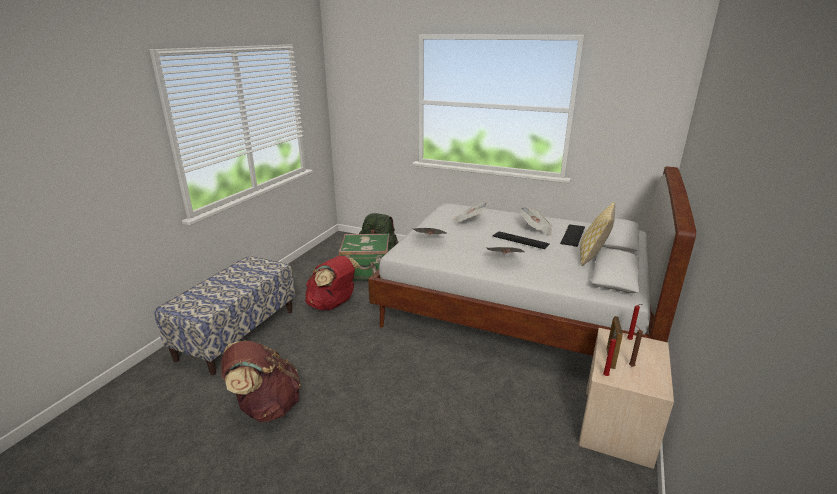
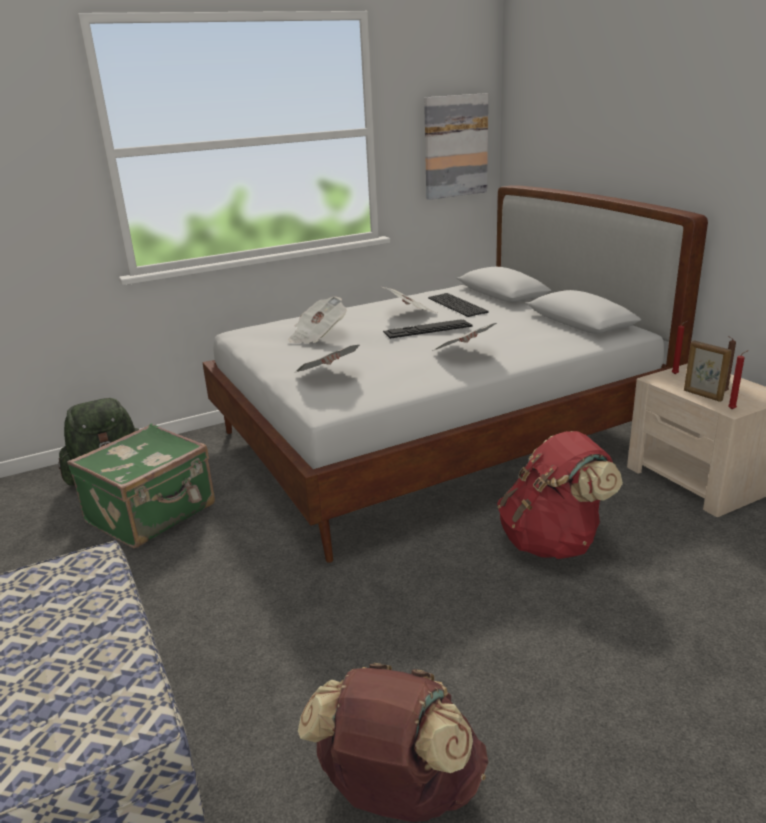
camera: 50 degrees left, 0 degrees up
red backpack [305,256,361,310] -> red backpack moved to [497,431,623,559]
pillow [580,202,615,266] -> none
none -> picture [424,93,488,200]

